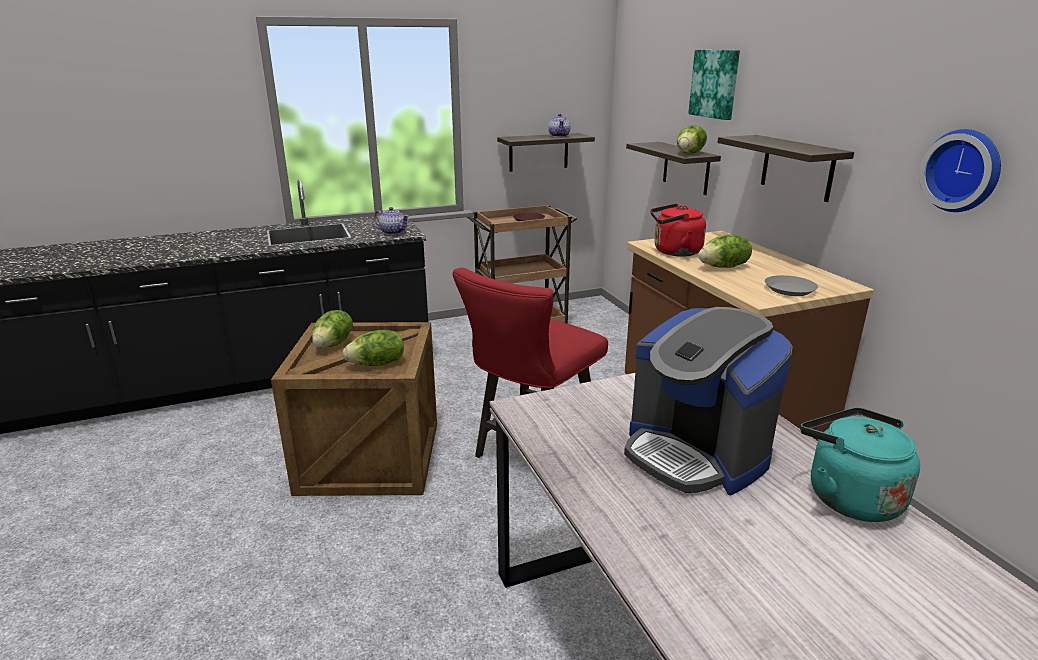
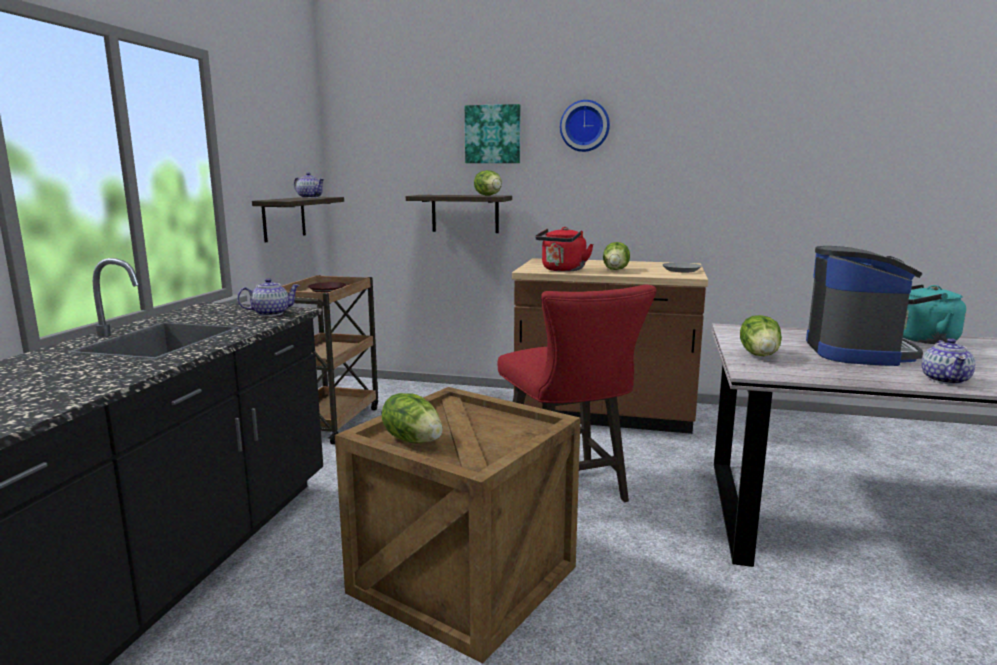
camera: 55 degrees left, 10 degrees down
lettuce [343,330,404,366] -> lettuce moved to [740,315,782,356]
coffee machine [624,307,793,495] -> coffee machine turned 75 degrees counterclockwise [806,246,923,366]
shelf [717,135,854,202] -> none
wall clock [919,129,1001,212] -> wall clock moved to [560,100,610,152]
none -> teapot [922,338,975,385]

